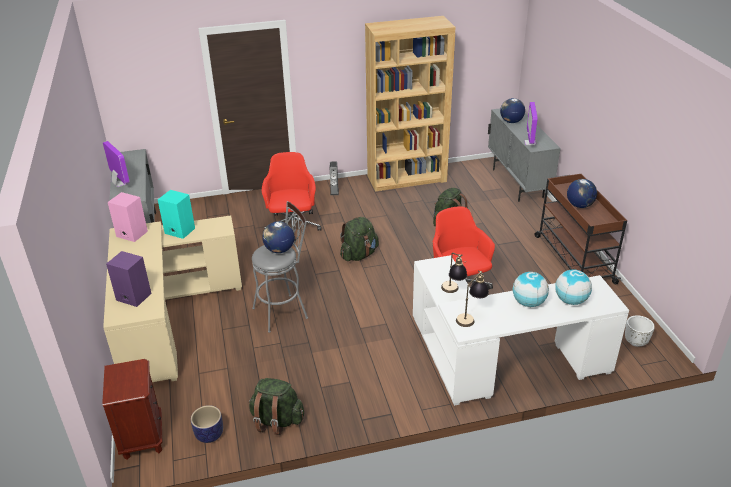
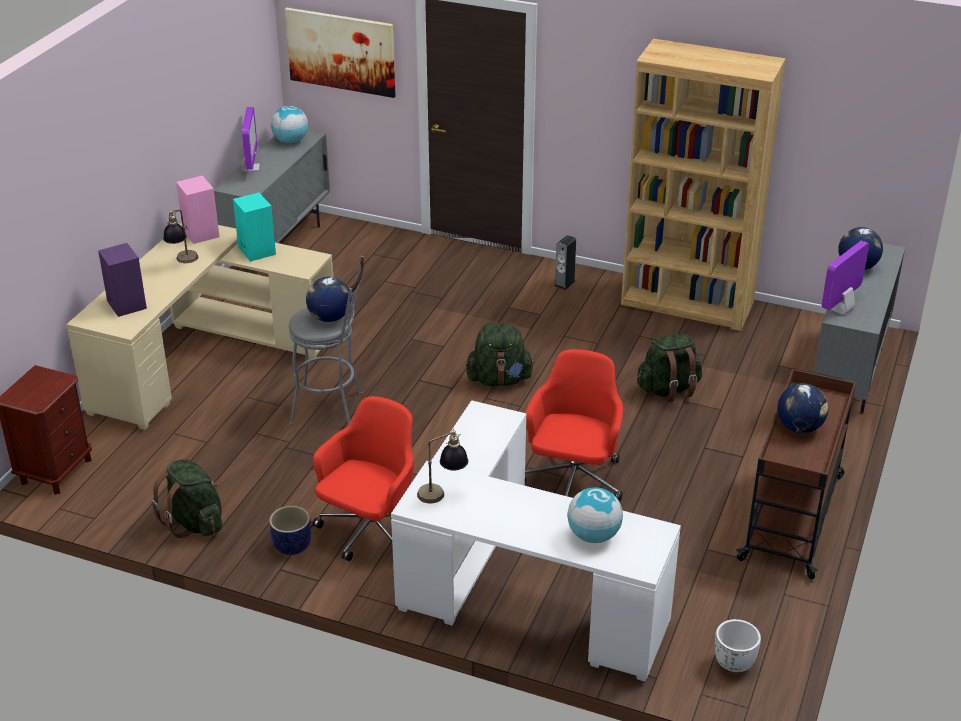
camera: 35 degrees right, 0 degrees up
planter [191,405,223,443] -> planter moved to [269,506,311,555]
red office chair [262,152,322,240] -> red office chair moved to [313,396,414,561]
table lamp [441,252,467,293] -> table lamp moved to [163,210,198,263]
globe [513,272,549,307] -> globe moved to [271,106,308,143]
none -> picture [285,8,396,98]

